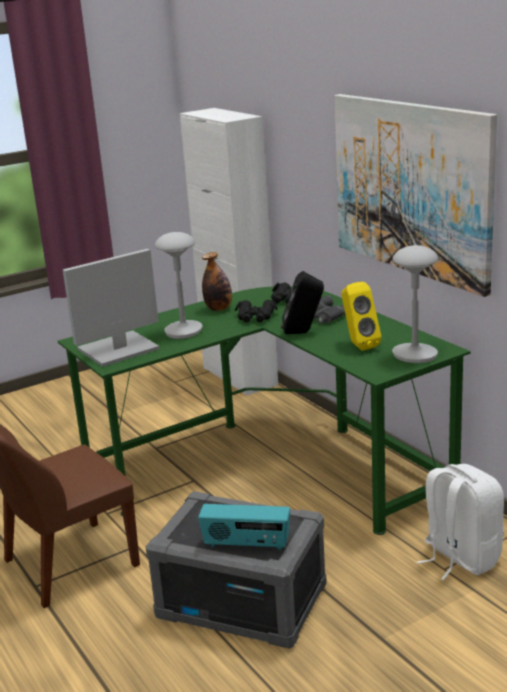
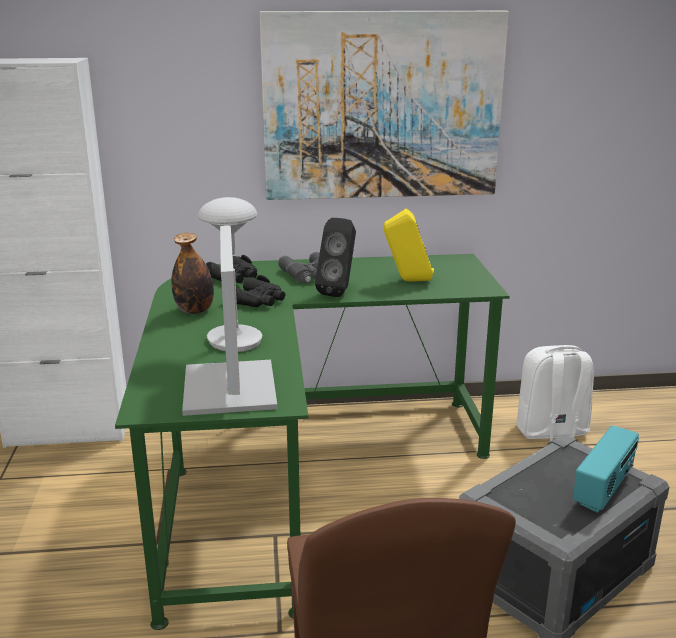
camera: 65 degrees left, 0 degrees up
grey table lamp [392,245,438,363] -> none

